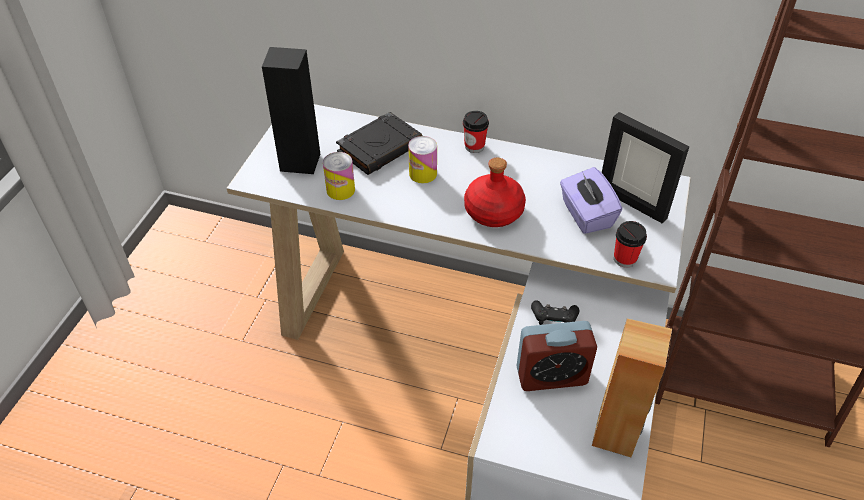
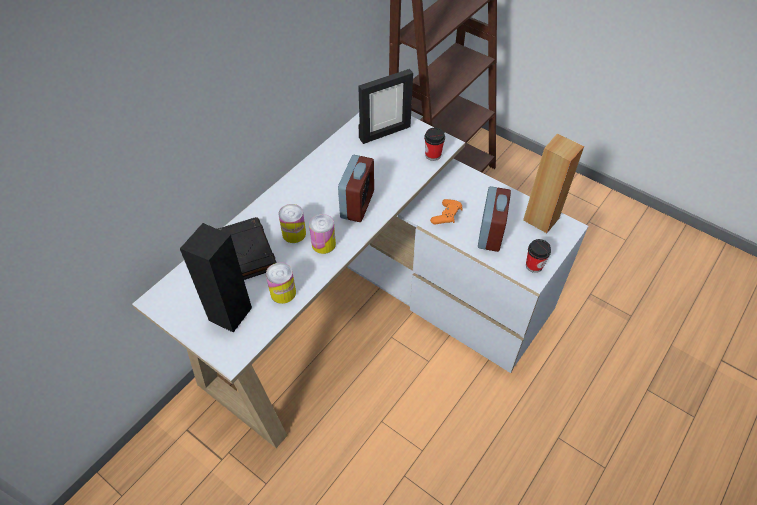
camera: 70 degrees left, 5 degrees up
cup [463,111,489,153] -> cup moved to [526,239,551,273]
red bottle [464,158,526,227] -> alarm clock [338,155,374,222]
black game controller [531,300,579,325] -> orange game controller [430,199,462,224]
purple tissue box [560,167,622,234] -> none
none -> can [309,214,336,254]

